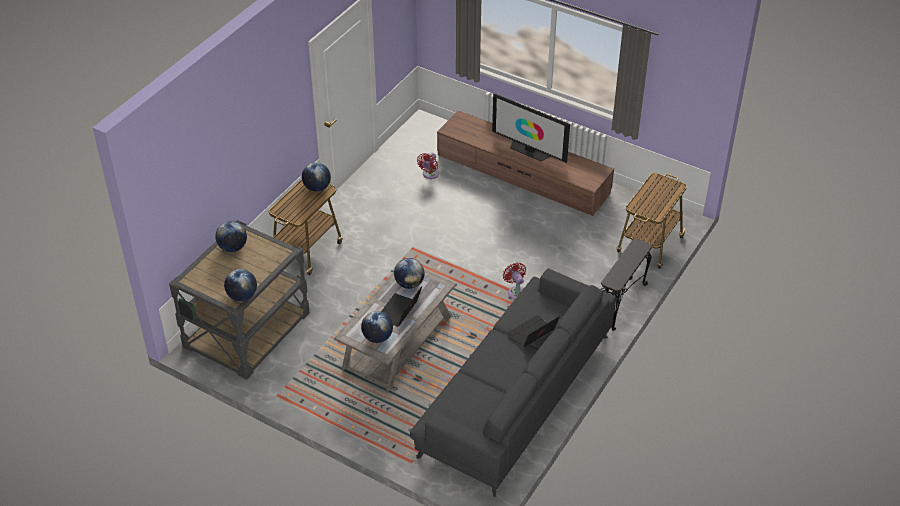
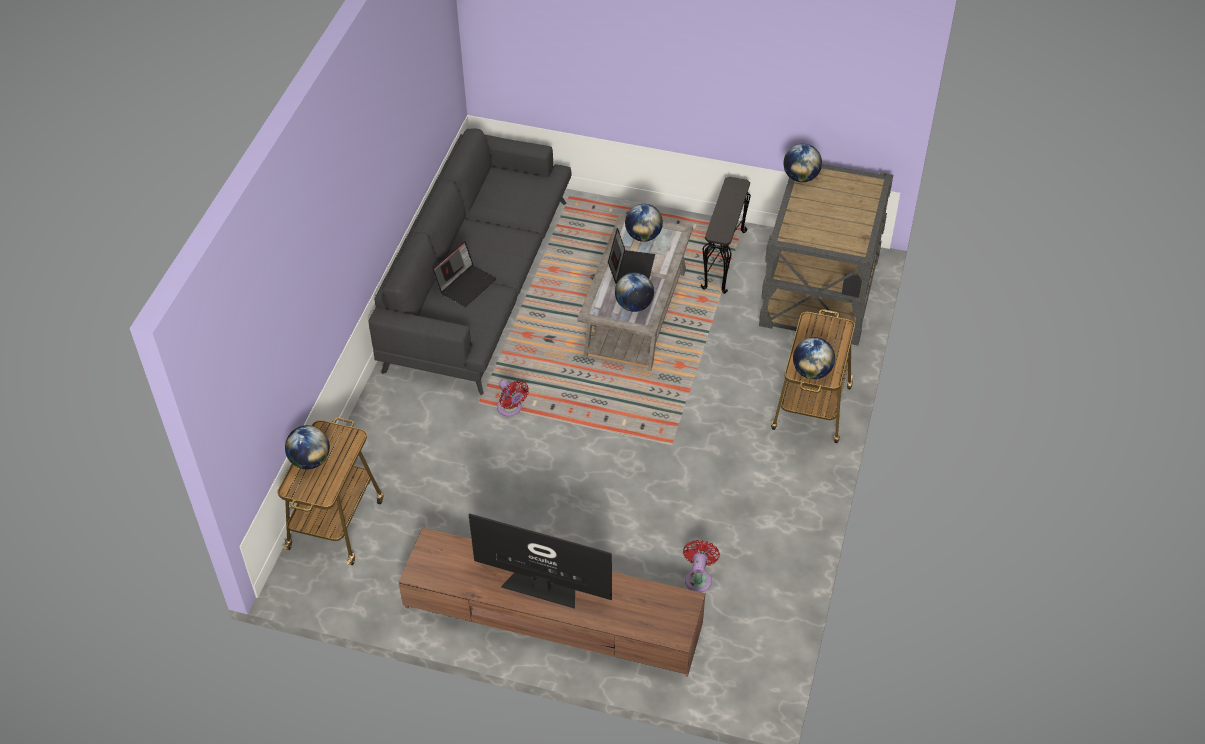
camera: 165 degrees right, 5 degrees up
globe [215,221,247,252] -> globe moved to [285,425,330,469]
black side table [600,239,652,331] -> black side table moved to [701,177,751,294]

